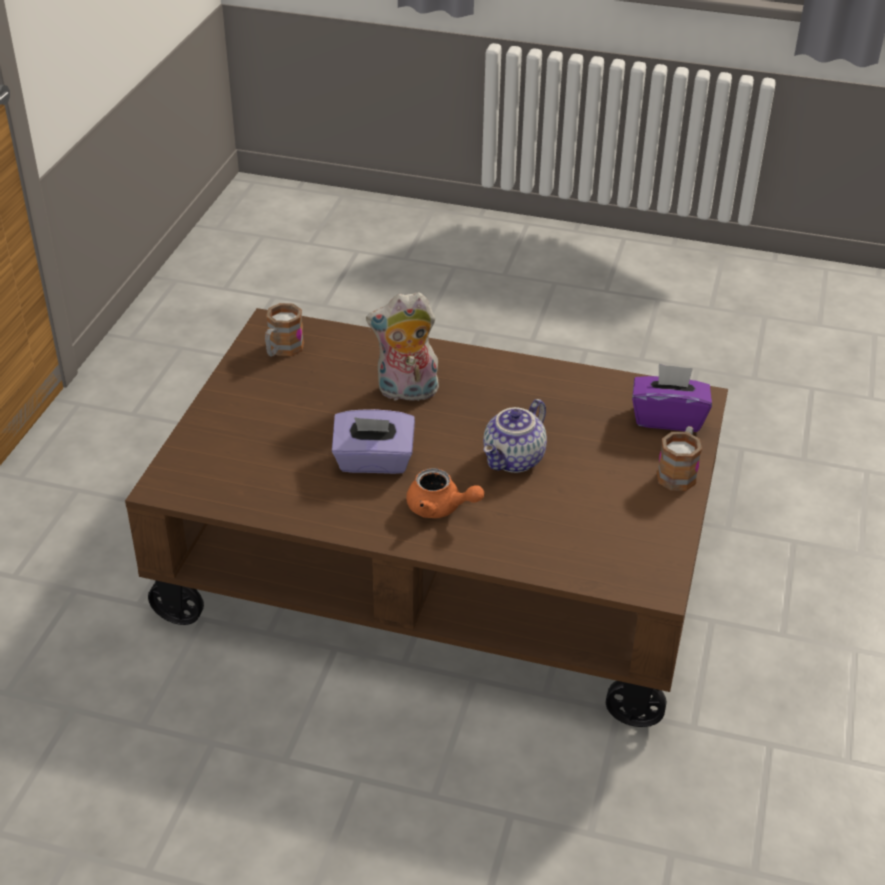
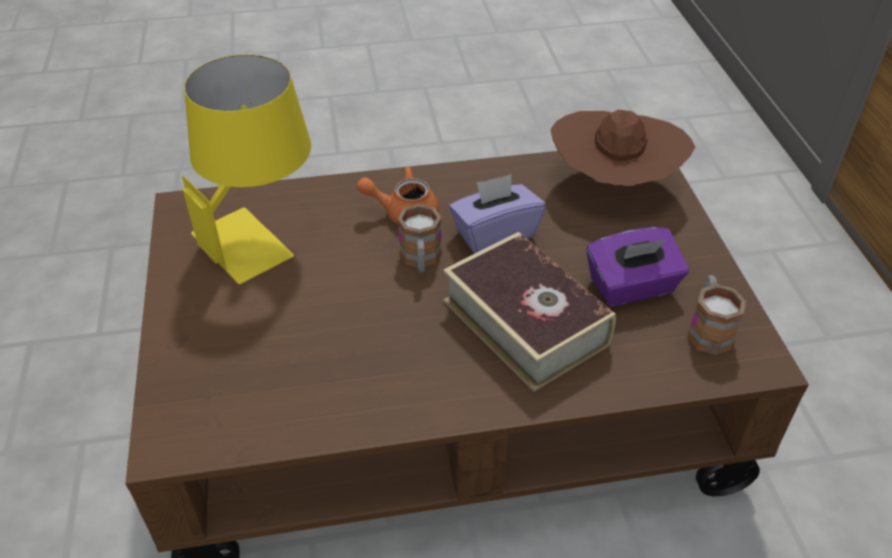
camera: 155 degrees right, 5 degrees up
plush toy [366,292,439,401] -> book [443,232,616,392]
teapot [483,399,547,473] -> none
purple tissue box [632,364,712,432] -> purple tissue box moved to [586,227,689,307]
mug [657,426,702,491] -> mug moved to [397,204,442,273]
none -> yellow table lamp [182,55,311,284]
none -> brown hat [551,110,695,186]

